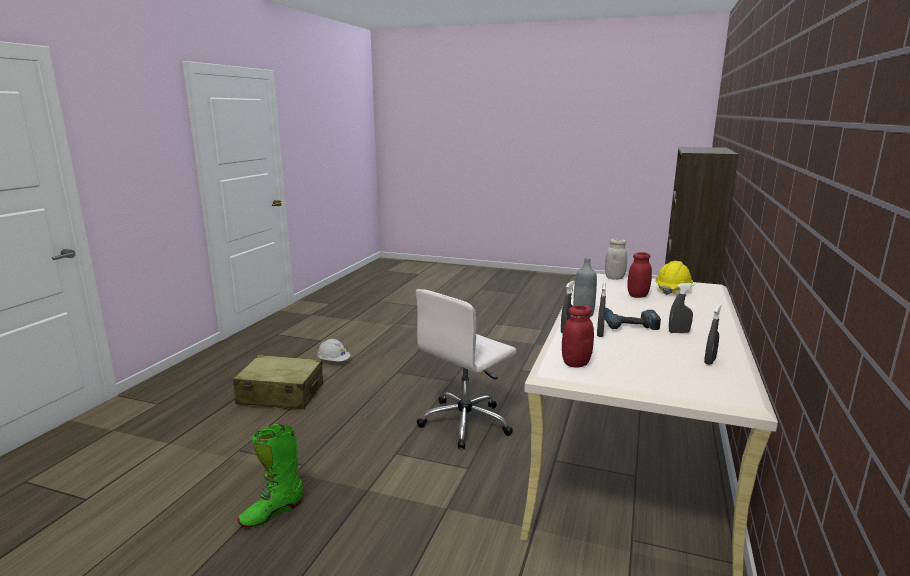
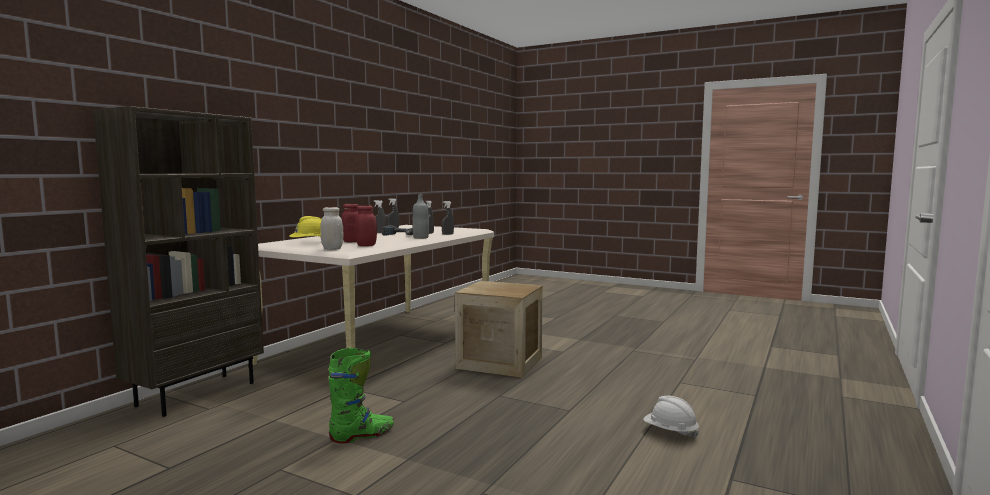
camera: 170 degrees left, 10 degrees down
beige suitcase [233,355,323,409] -> none
green boot [238,424,303,528] -> green boot moved to [329,348,394,444]
white office chair [416,289,517,449] -> crate [455,281,543,378]
red jar [562,305,594,368] -> red jar moved to [355,205,377,246]

